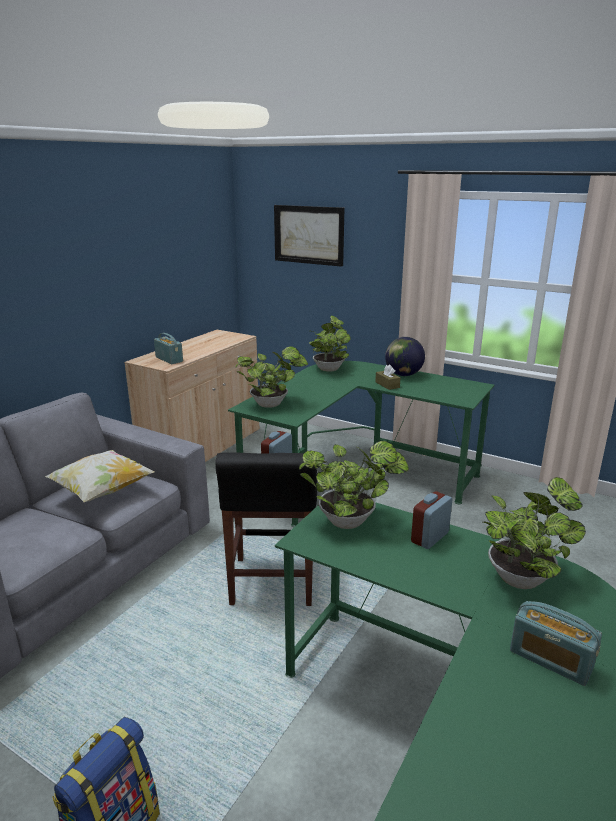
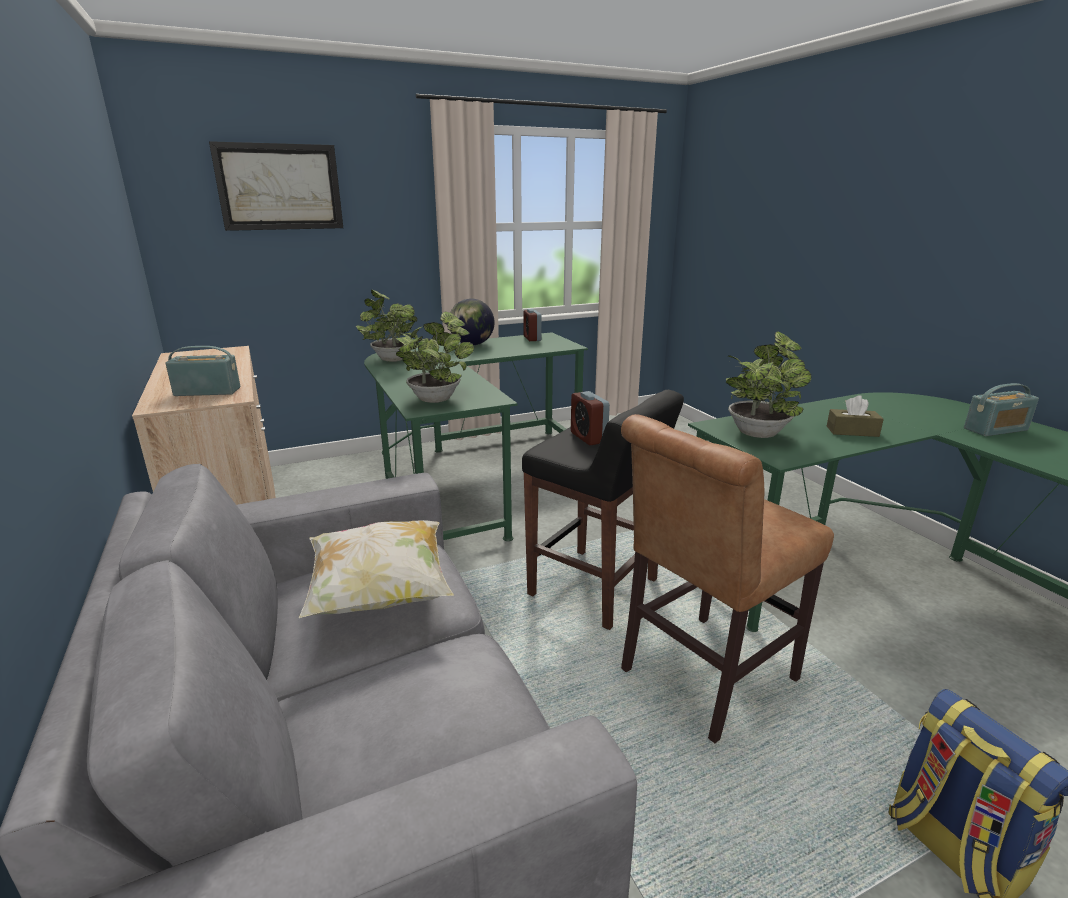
camera: 55 degrees left, 0 degrees up
brown tissue box [375,365,400,390] -> brown tissue box moved to [827,395,884,437]
alarm clock [411,491,452,549] -> alarm clock moved to [523,309,542,341]
potted plant [483,477,586,589] -> none
none -> brown chair [621,414,834,743]

